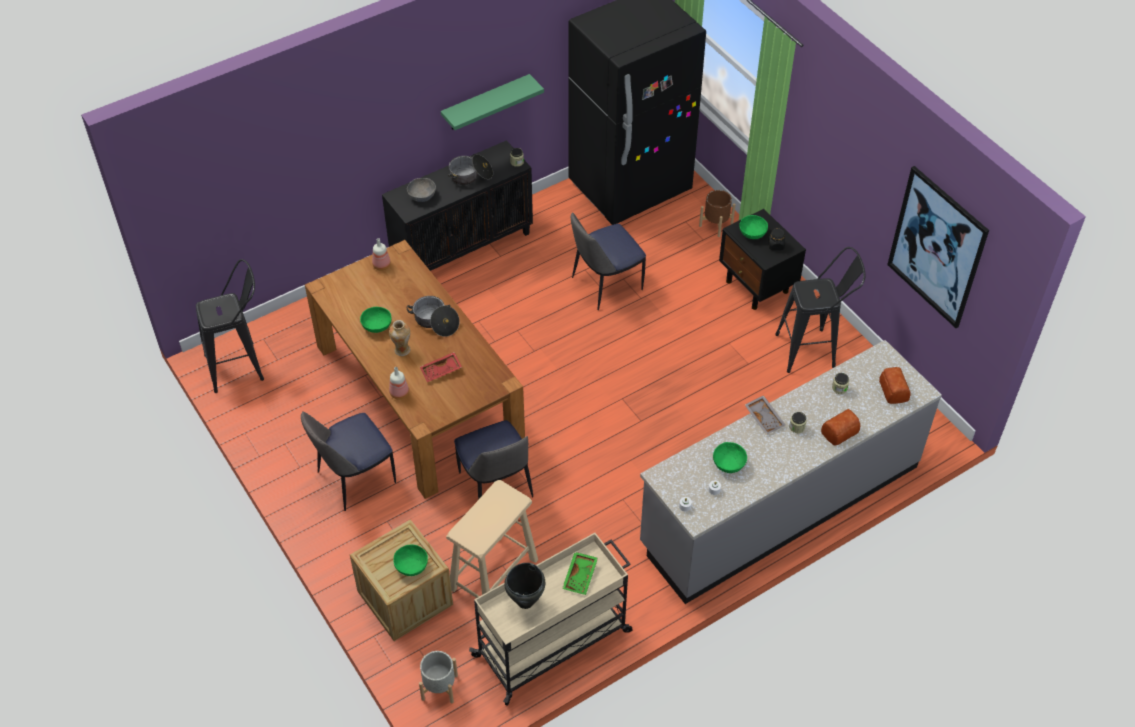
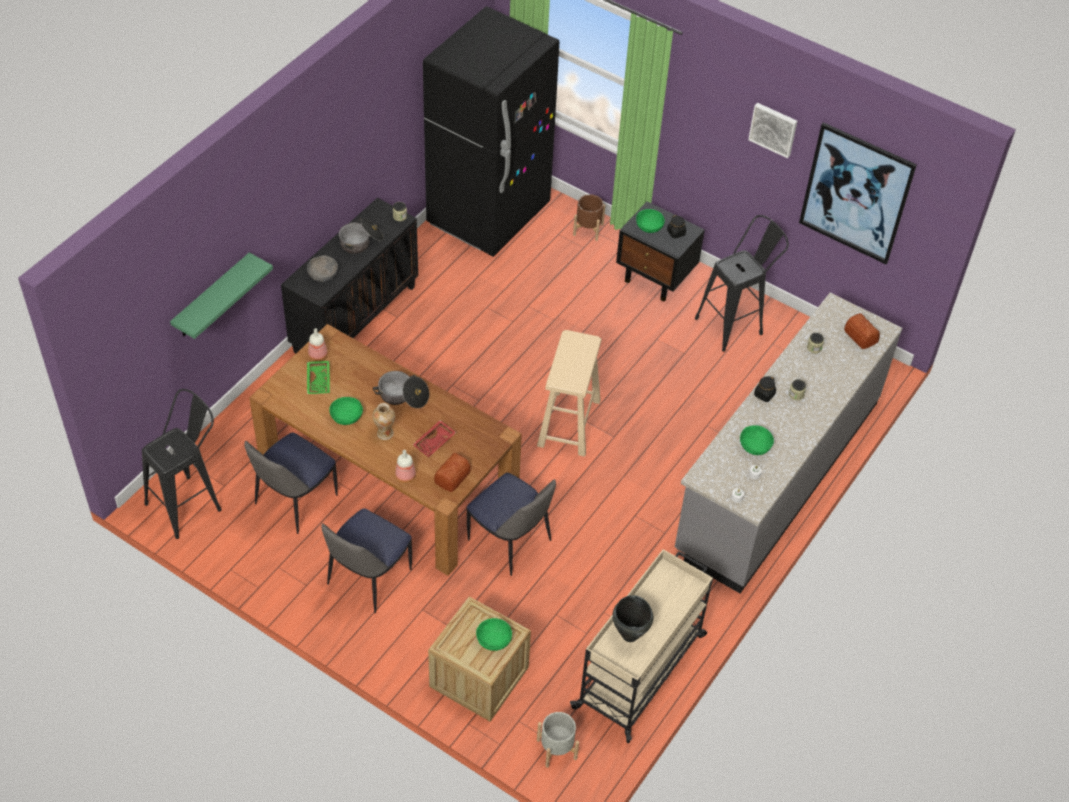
camera: 25 degrees left, 0 degrees up
green shelf [441,74,544,130] -> green shelf moved to [170,252,273,339]
beige stool [446,480,538,598] -> beige stool moved to [537,330,602,457]
green tray [562,552,598,595] -> green tray moved to [307,361,330,394]
chair [571,212,646,310] -> chair moved to [244,432,338,534]
grey tray [745,395,785,435] -> black jar [754,376,776,402]
bread [821,409,860,446] -> bread moved to [434,453,471,492]
none -> picture [748,103,797,158]

